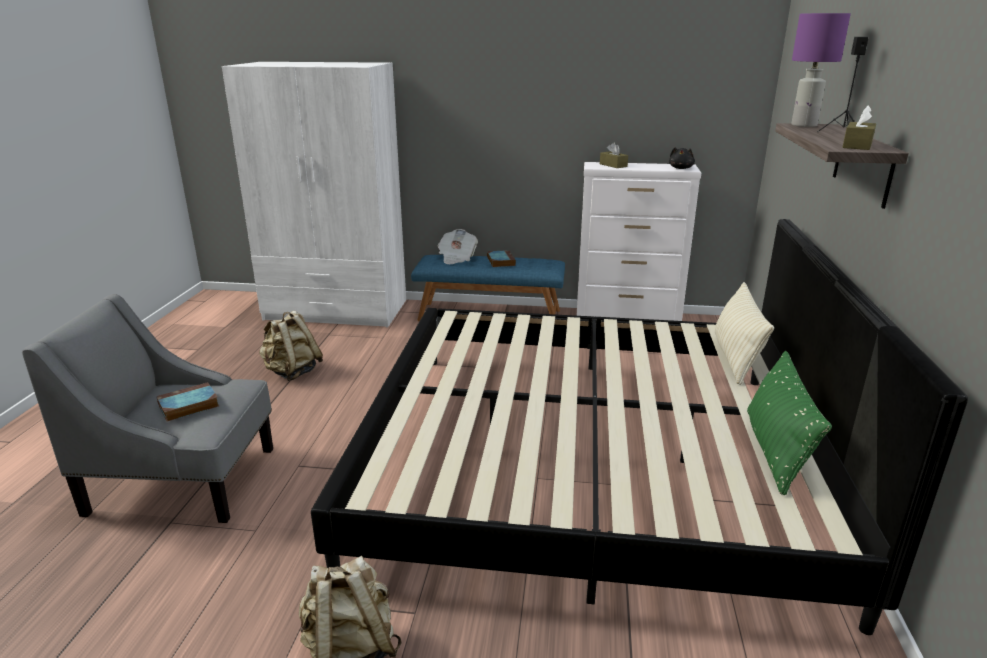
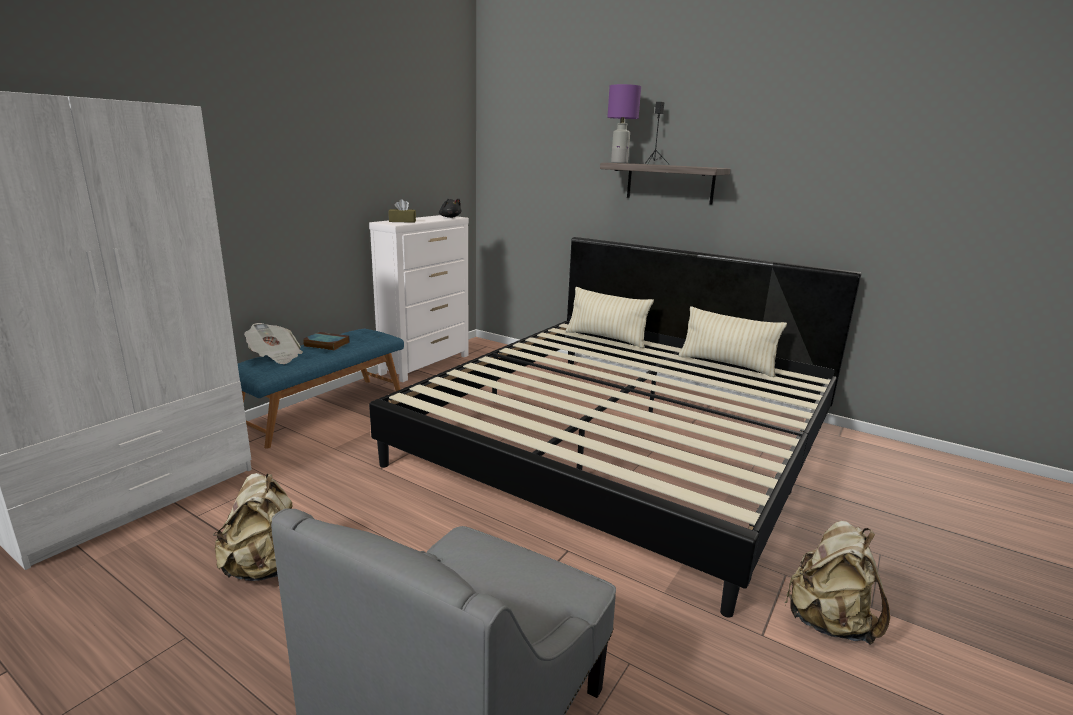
camera: 65 degrees left, 5 degrees down
book [156,382,219,422] -> none
green pillow [747,351,832,495] -> beige pillow [679,306,787,377]
brown tissue box [842,105,876,150] -> none

